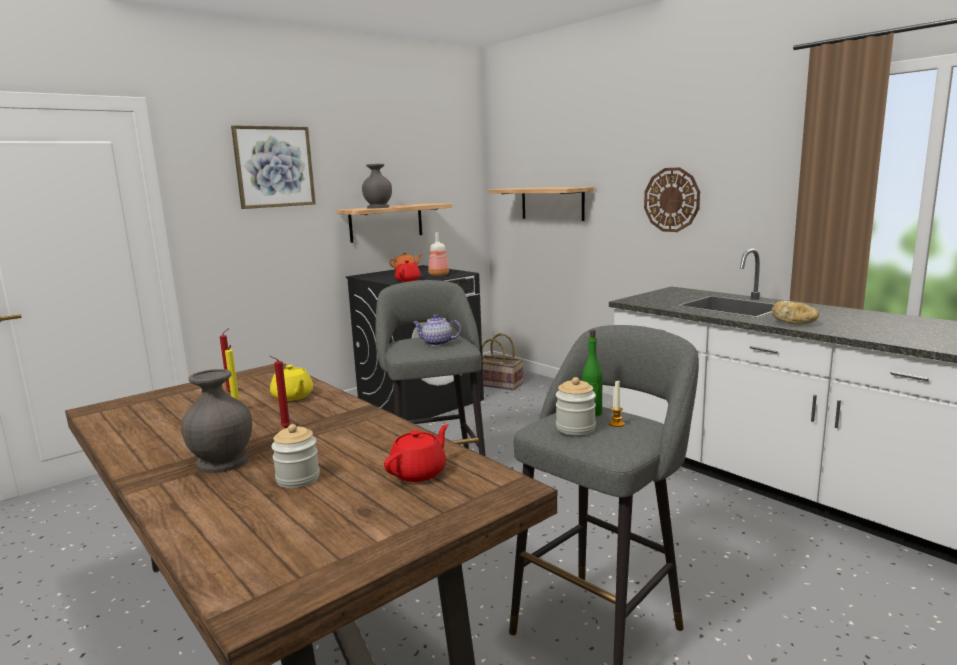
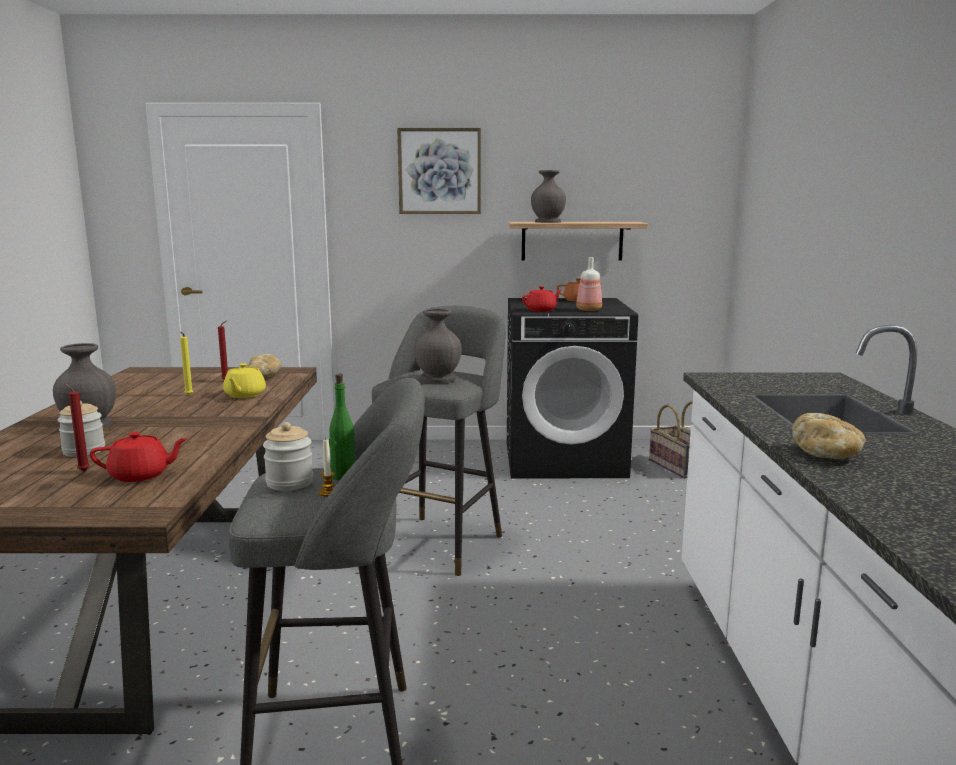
camera: 40 degrees right, 0 degrees up
red candle [269,356,291,428] -> red candle moved to [64,383,90,471]
teapot [412,314,462,346] -> grey vase [414,309,462,383]
shelf [488,187,594,221] -> none
wall clock [644,167,700,232] -> none
none -> bread [246,354,282,377]

